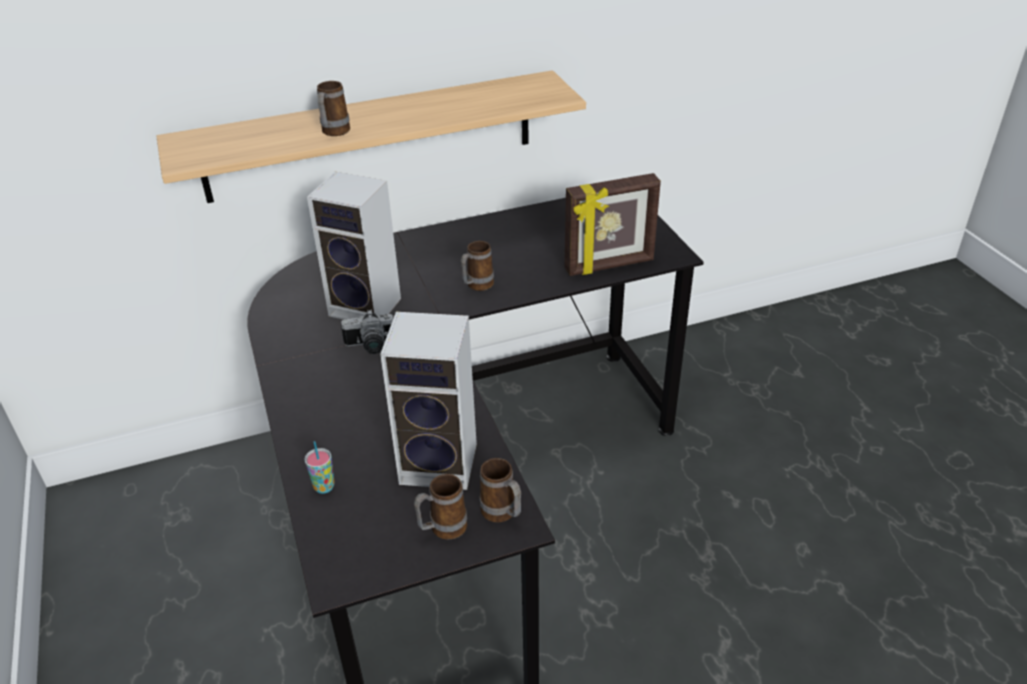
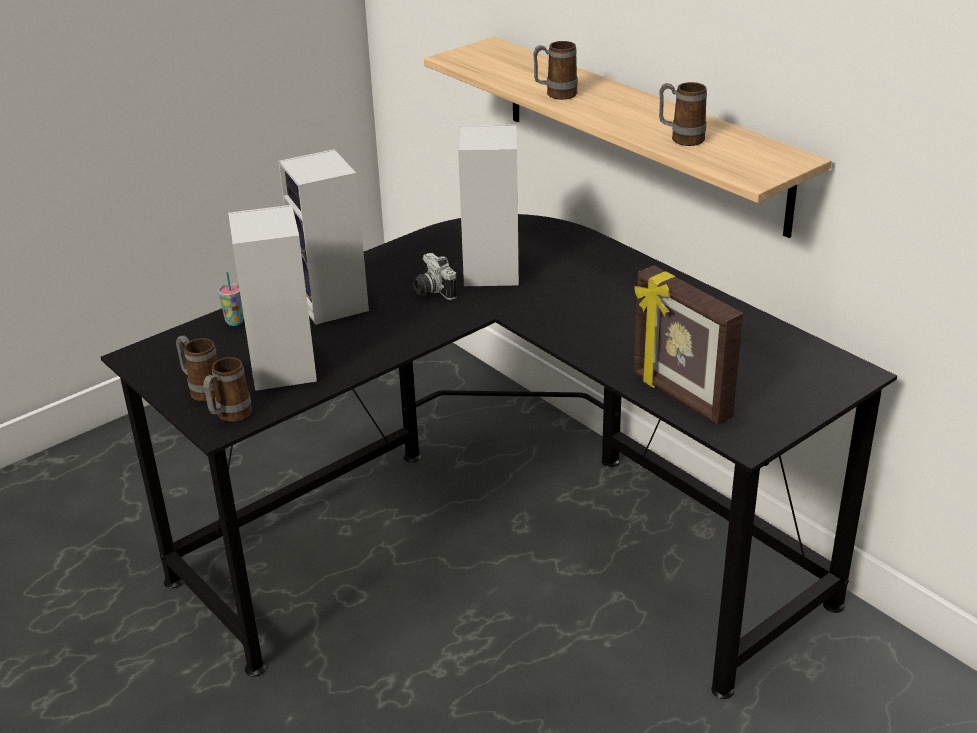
camera: 70 degrees right, 5 degrees down
mug [461,241,494,291] -> mug moved to [659,82,707,146]
none -> speaker [278,149,369,325]

